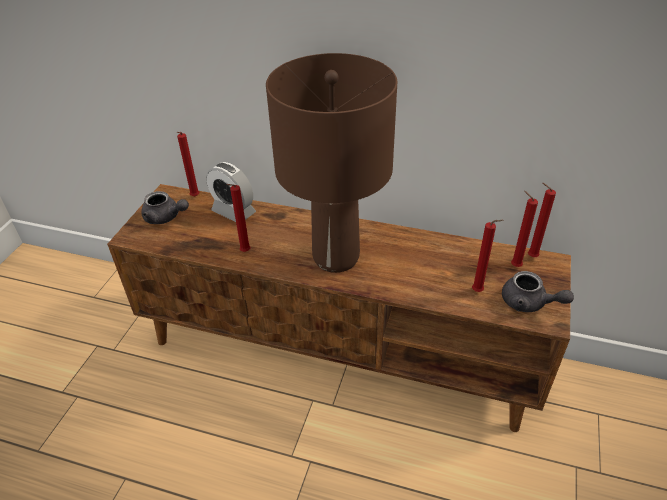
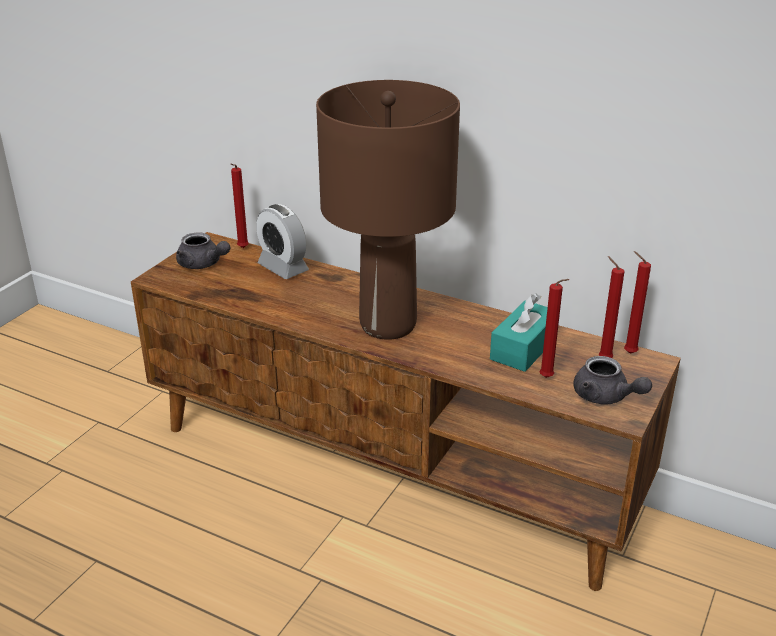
camera: 10 degrees right, 10 degrees down
red candle [226,184,251,252] -> none
none -> turquoise tissue box [490,293,548,372]

